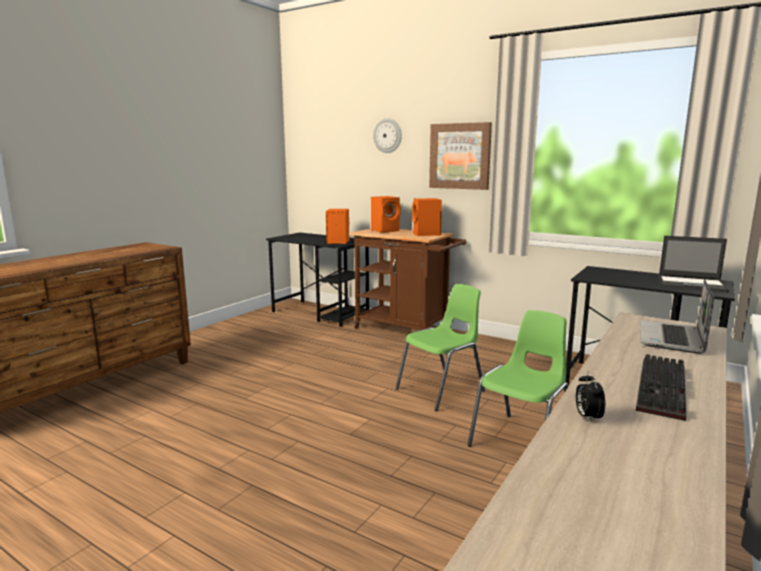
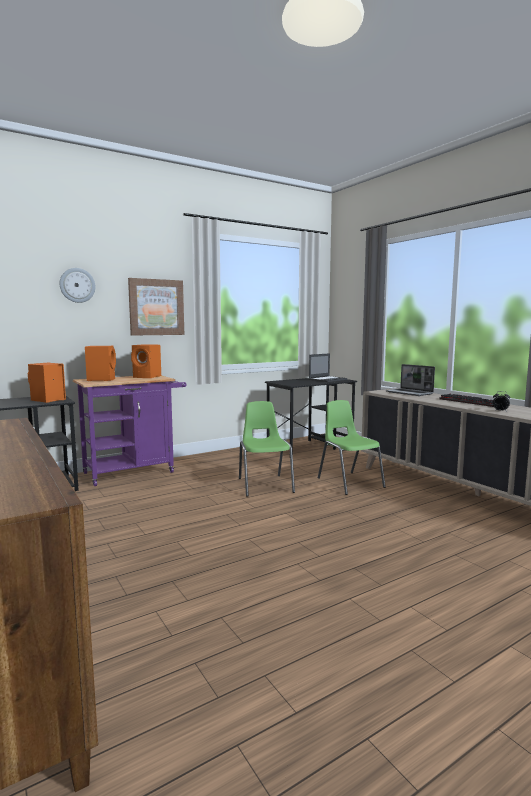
camera: 65 degrees left, 5 degrees down
brown cart [349,229,466,330] -> purple cart [73,376,186,486]

